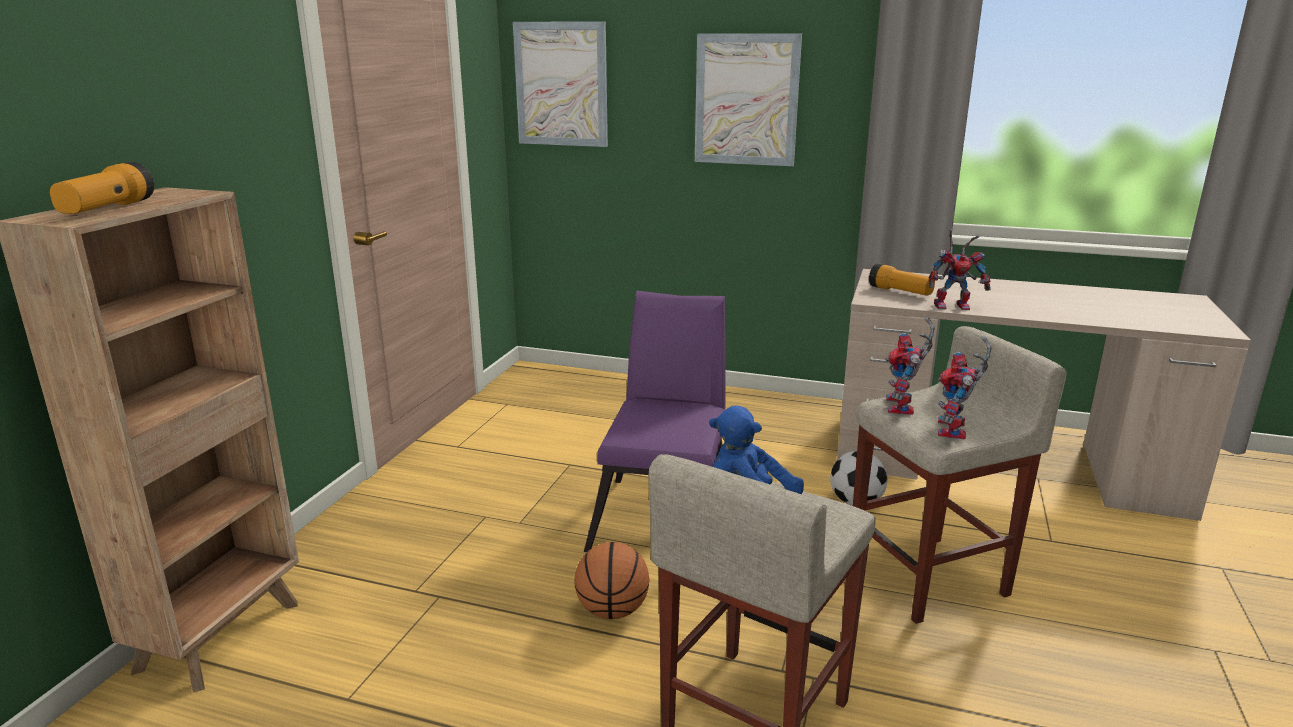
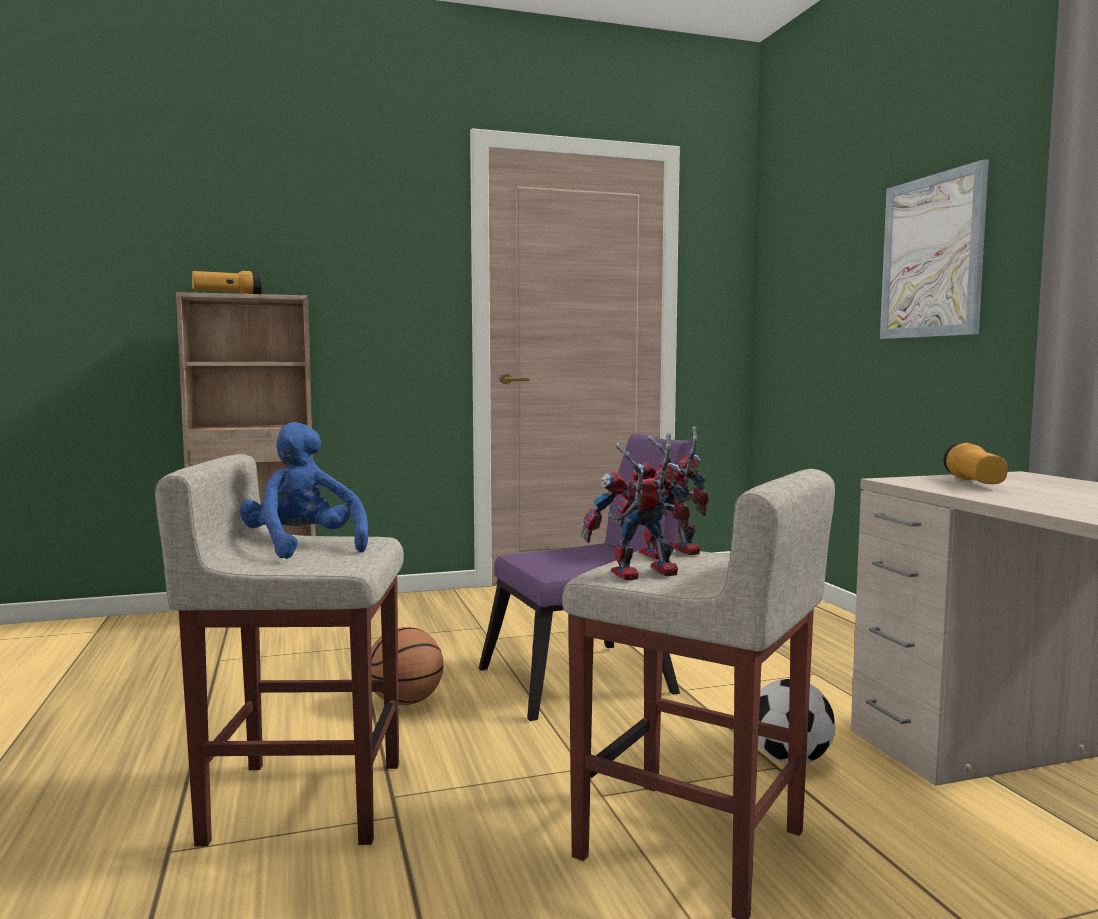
camera: 55 degrees right, 15 degrees down
picture [513,21,608,147] -> none
toy robot [929,229,990,310] -> none

